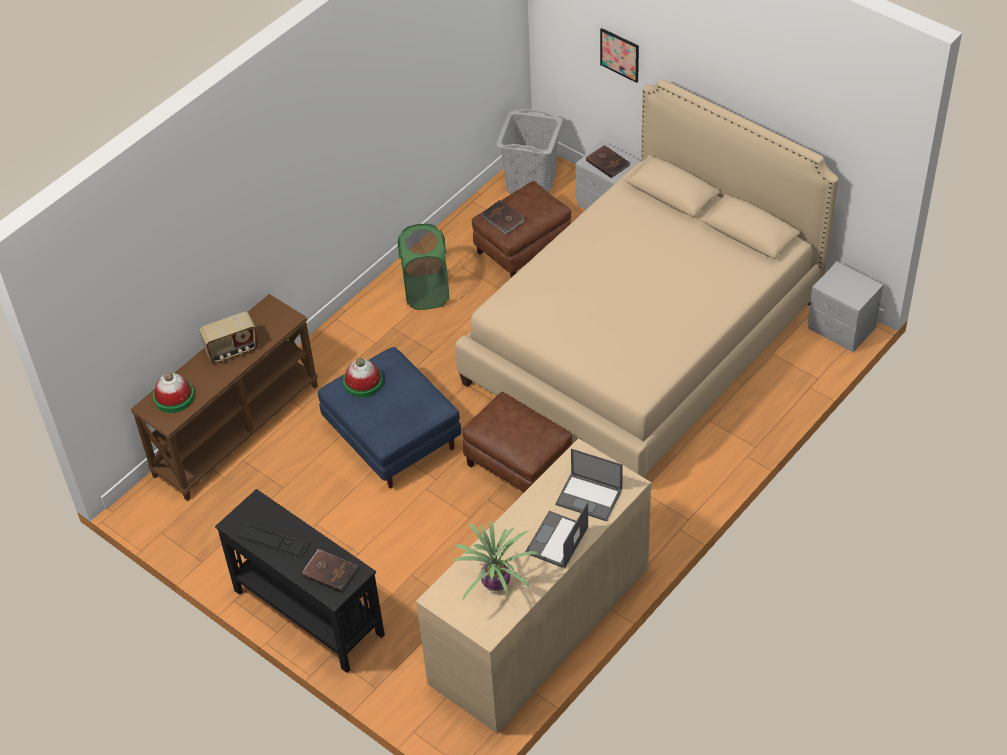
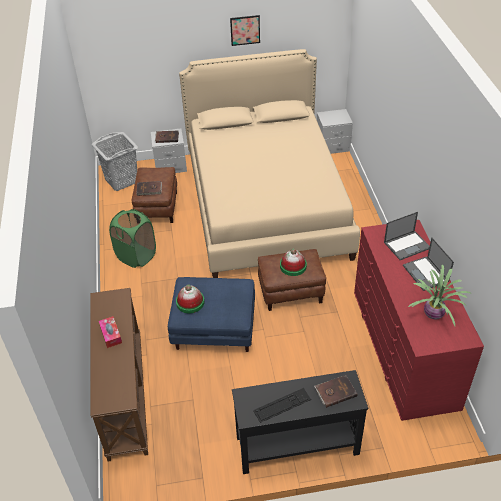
camera: 50 degrees left, 5 degrees down
hat [153,372,194,413] -> hat moved to [280,248,307,276]
radio [199,312,259,364] -> tissue box [99,316,122,348]
beige dresser [416,438,651,733] -> red dresser [354,220,484,421]
picture [600,28,639,83] -> picture moved to [230,15,260,46]

